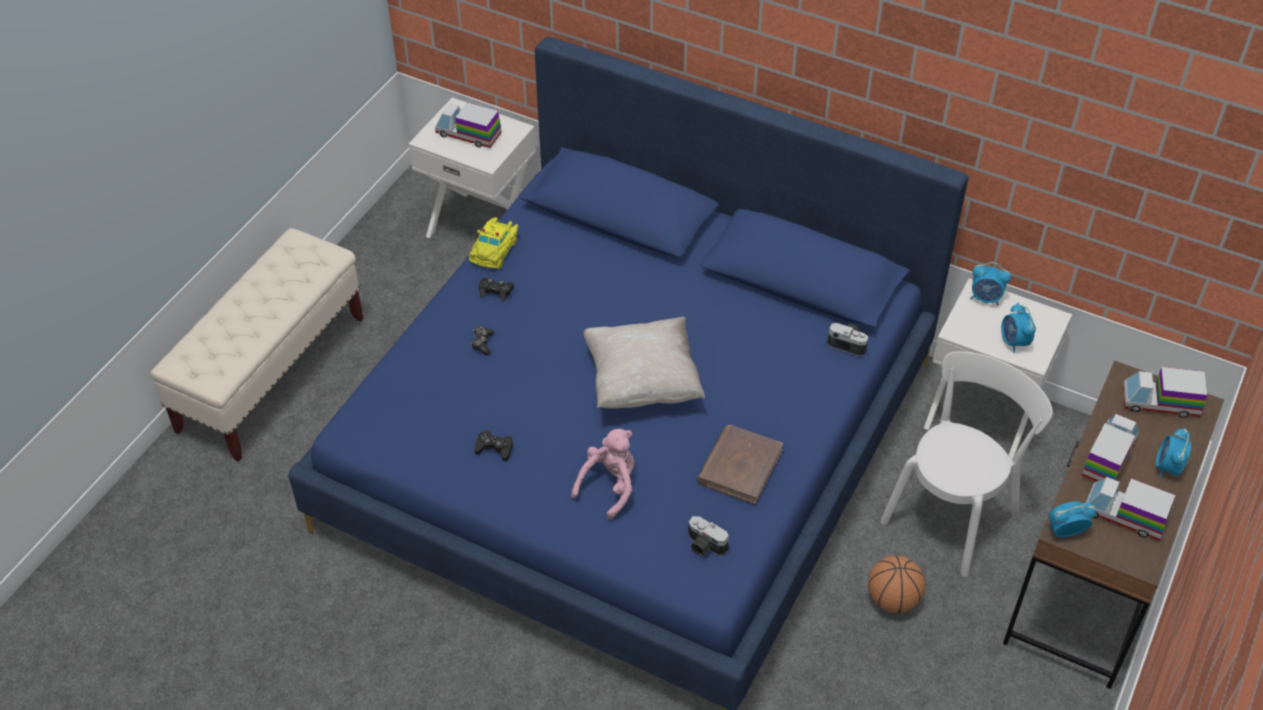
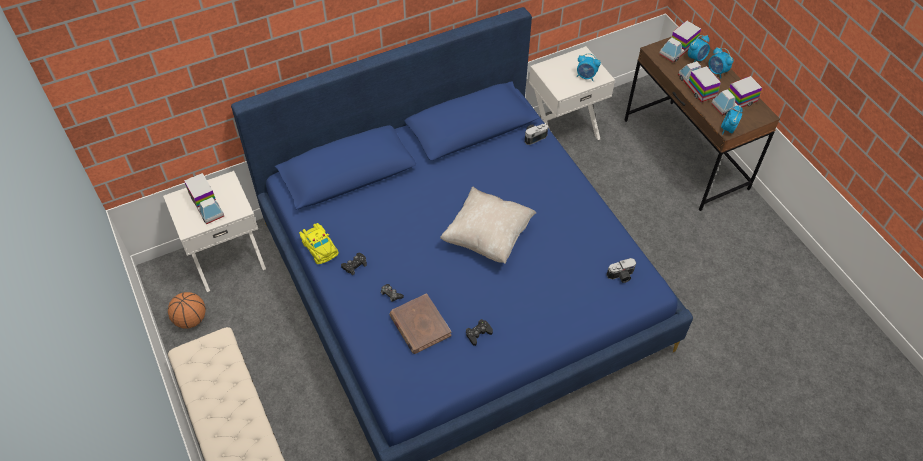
camera: 55 degrees left, 5 degrees up
toy truck [435,102,501,148] -> toy truck turned 90 degrees counterclockwise [184,173,224,224]
pink plush toy [571,429,634,520] -> none
brown book [697,425,783,505] -> brown book moved to [390,293,451,354]
basketball [868,555,925,613] -> basketball moved to [168,292,206,328]
white chair [880,351,1053,577] -> none
alarm clock [970,262,1011,305] -> alarm clock moved to [688,35,710,62]

